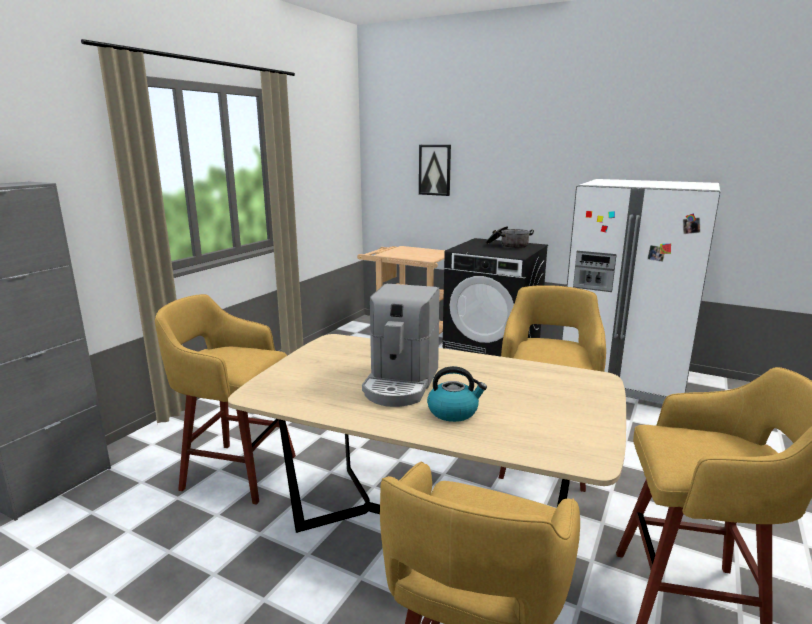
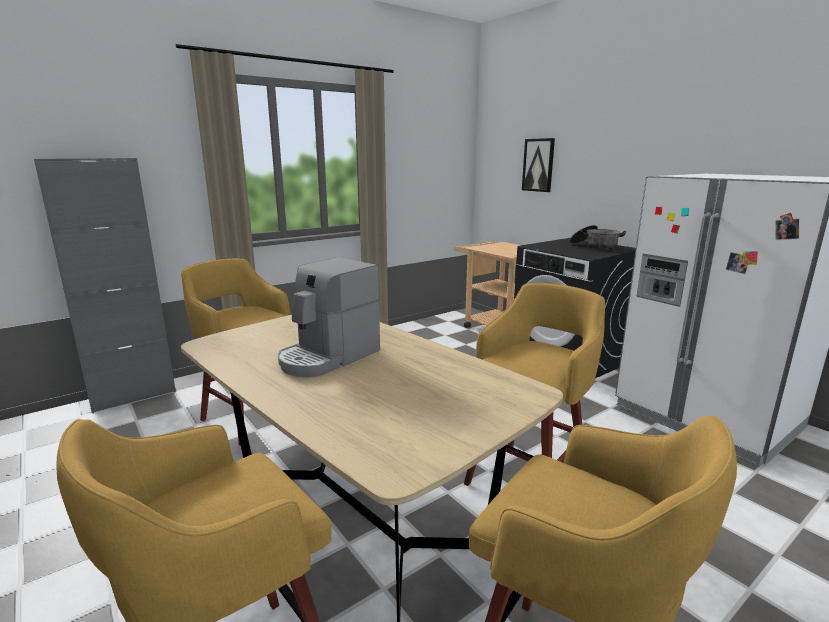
camera: 25 degrees right, 0 degrees up
kettle [427,366,487,422] -> none

